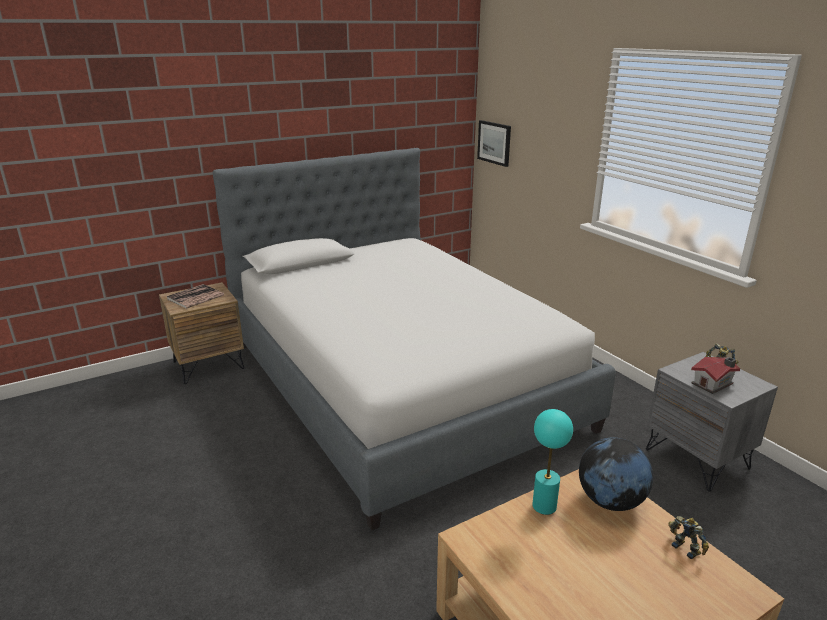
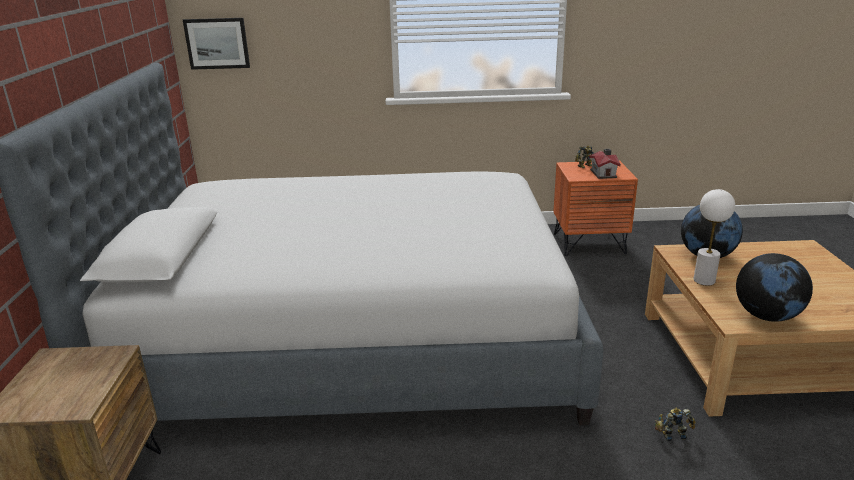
camera: 60 degrees left, 0 degrees up
book [166,284,224,309] -> none
turquoise table lamp [532,409,573,515] -> white table lamp [693,189,735,286]
grey nightstand [646,352,778,492] -> orange nightstand [553,160,638,256]
toy robot [668,516,709,559] -> toy robot moved to [655,408,696,441]
none -> globe [736,253,813,322]

